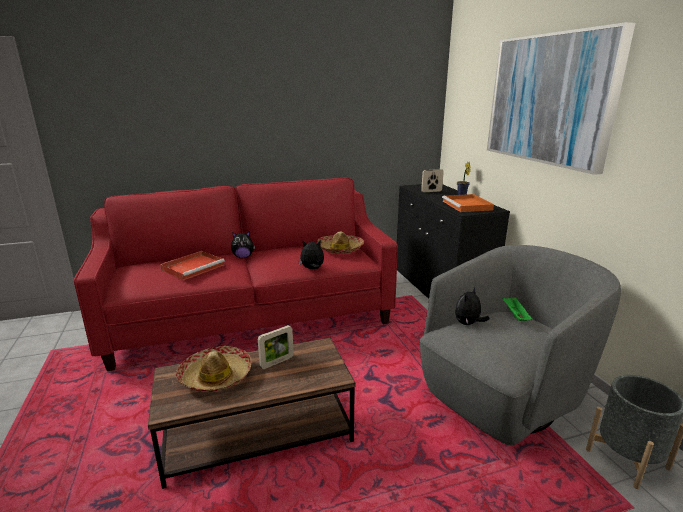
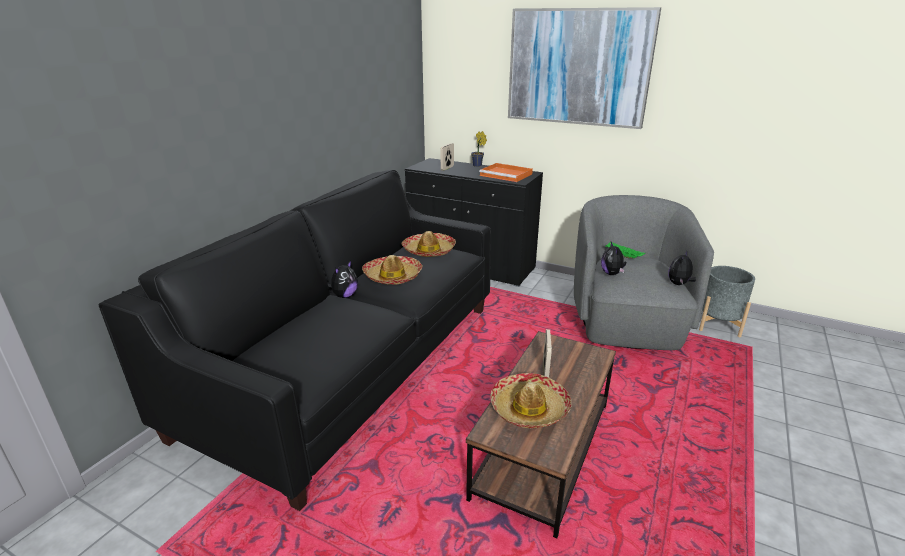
camera: 45 degrees left, 5 degrees up
red sofa [74,178,398,371] -> black sofa [99,170,491,511]
red tray [160,251,225,280] -> none
plush toy [299,240,324,269] -> plush toy moved to [668,251,696,285]
none -> hat [362,255,423,285]

